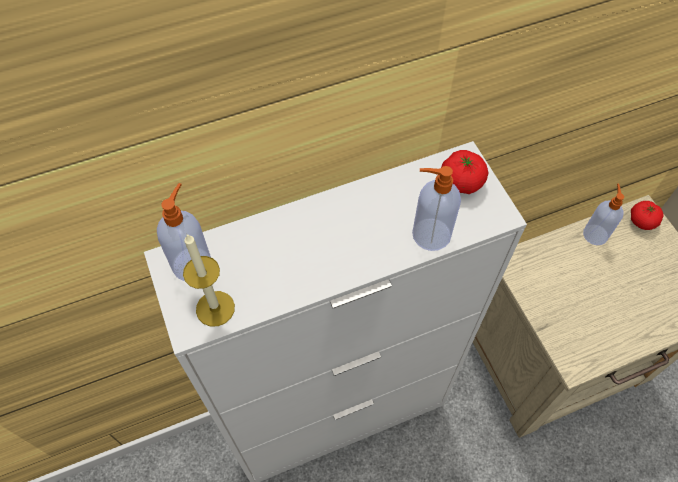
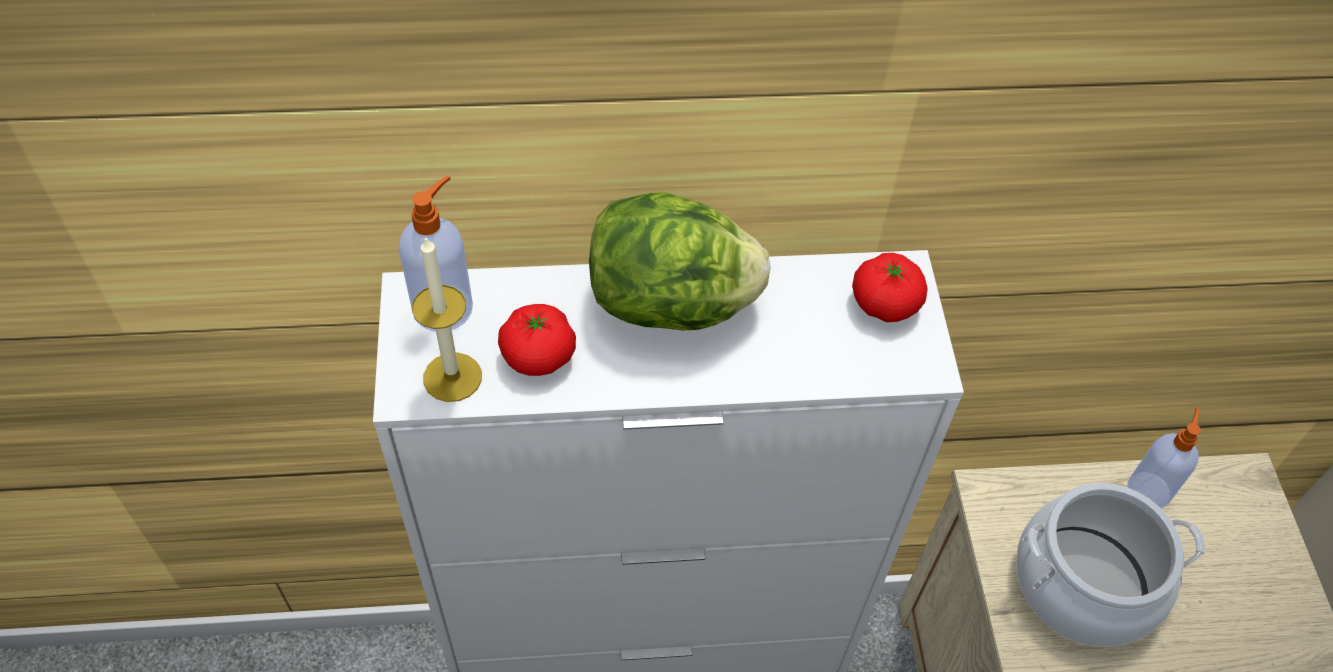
camera: 15 degrees right, 5 degrees down
soap dispenser [412,166,461,251] -> none
tomato [631,201,664,230] -> tomato moved to [498,304,576,376]
none -> lettuce [589,192,770,330]
none -> cooking pot [1016,483,1205,647]

